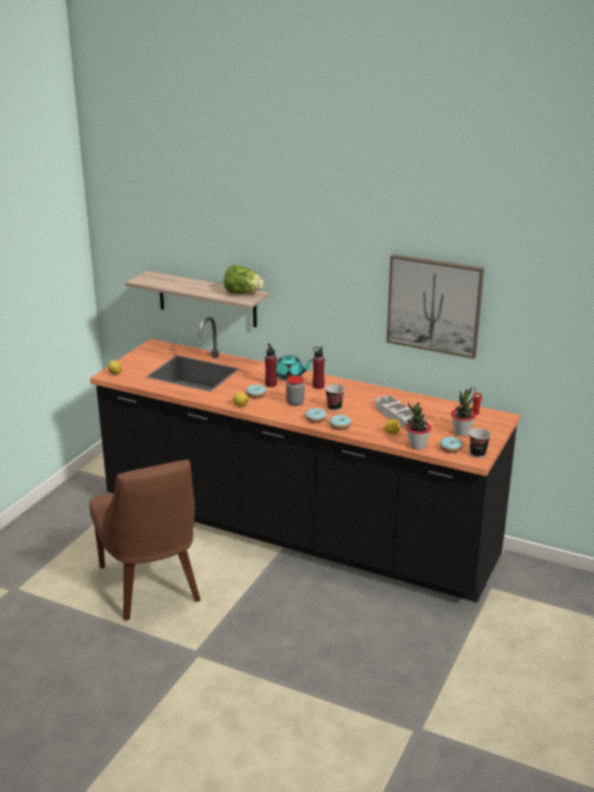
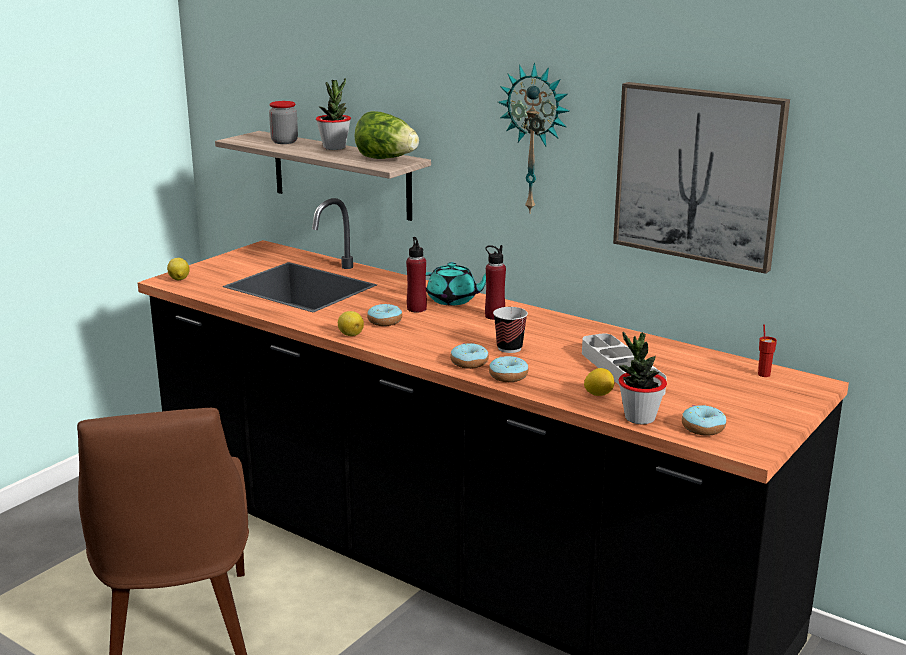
camera: 10 degrees right, 5 degrees down
jar [286,376,305,406] -> jar moved to [269,101,298,144]
potted plant [451,386,476,436] -> potted plant moved to [316,78,351,150]
cup [469,428,491,458] -> none
none -> wall clock [498,63,569,214]

